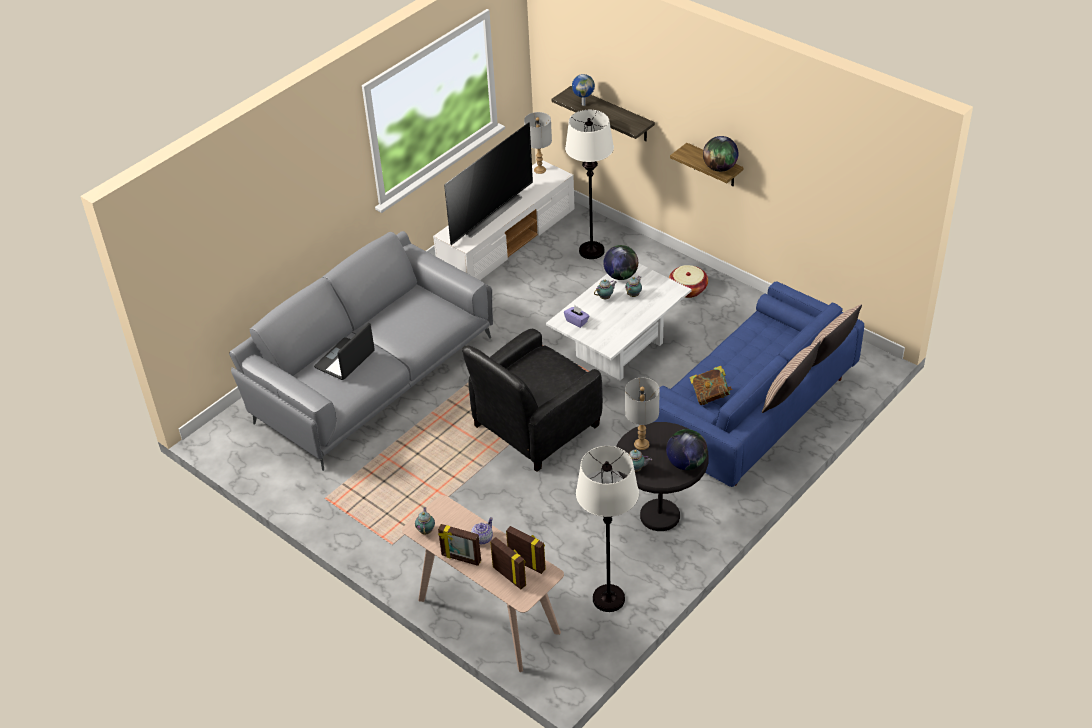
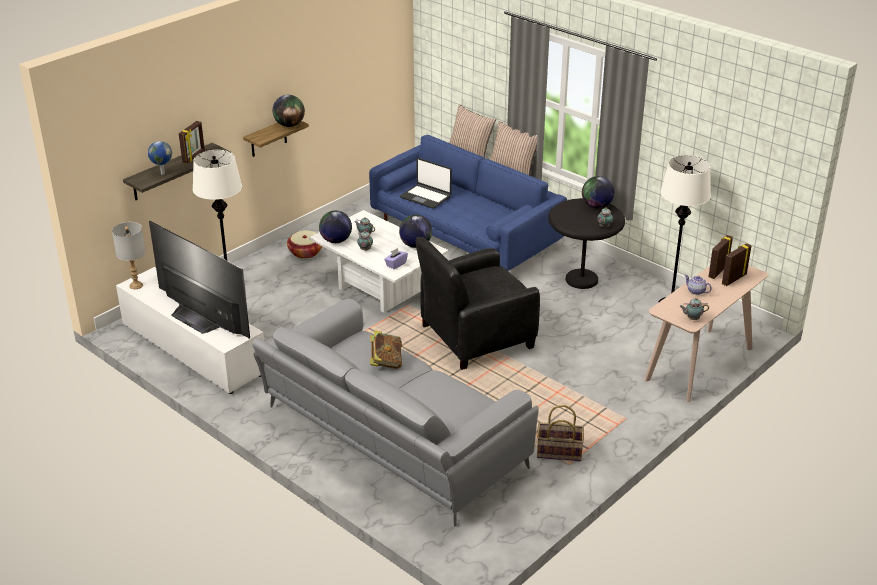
camera: 90 degrees left, 10 degrees down
laptop [314,323,375,380] -> laptop moved to [400,158,452,208]
picture frame [438,524,481,566] -> picture frame moved to [179,121,205,163]
black armchair [462,329,603,472] -> black armchair turned 105 degrees clockwise [415,237,540,370]
grey table lamp [625,378,660,450] -> none
book [689,366,732,405] -> book moved to [370,330,402,369]
none -> globe [399,215,432,248]
none -> basket [537,405,584,461]

